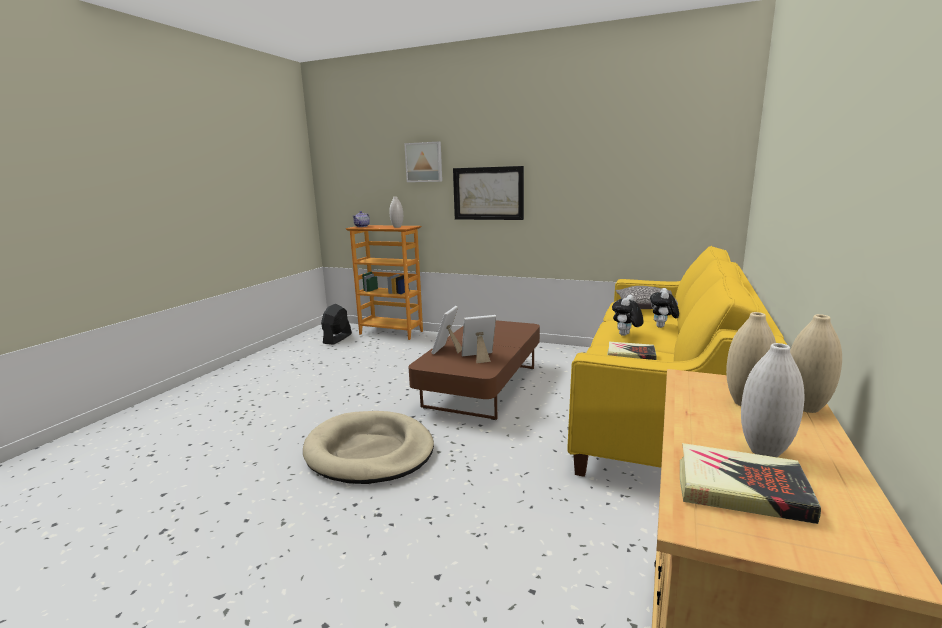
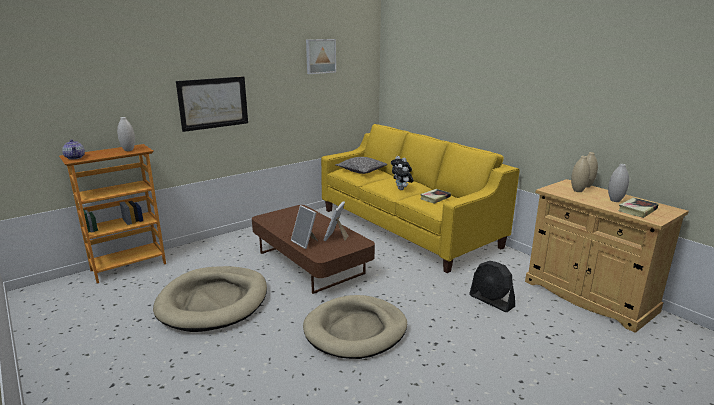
camera: 60 degrees left, 5 degrees up
black fan [321,304,352,345] -> black fan moved to [469,261,515,312]
picture [404,141,442,182] -> picture moved to [306,39,336,74]
none -> beige dog bed [153,266,267,332]

